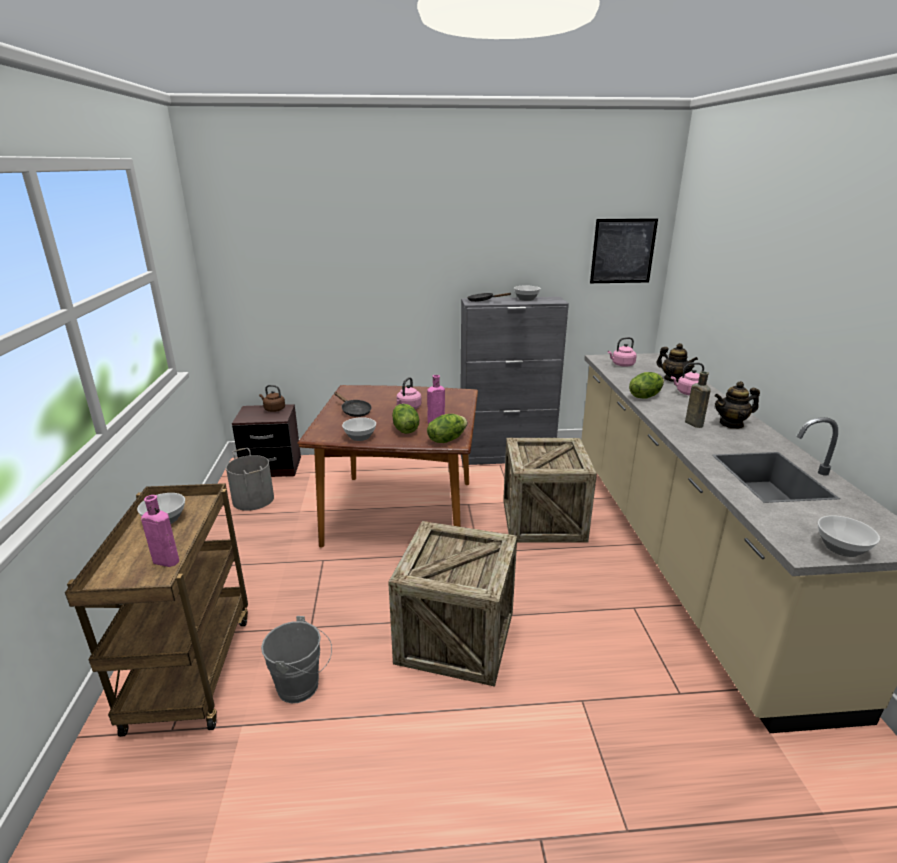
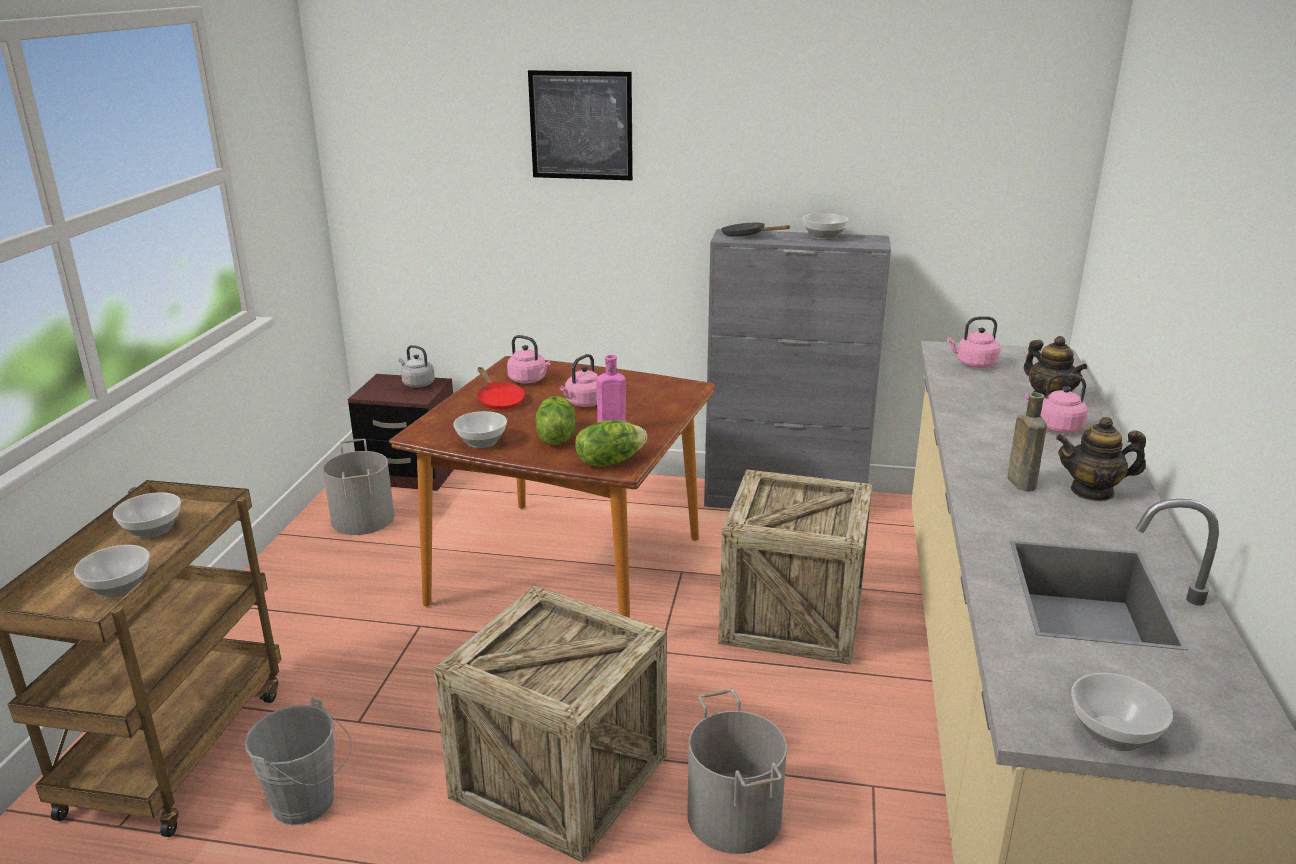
camera: 15 degrees right, 0 degrees up
pink bottle [141,495,179,567] -> bowl [74,545,150,597]
brown kettle [259,385,285,412] -> grey kettle [399,345,435,388]
black frying pan [334,392,372,417] -> red frying pan [477,367,525,410]
picture [590,218,658,283] -> picture moved to [528,70,633,180]
lettuce [629,372,664,399] -> none
none -> pink kettle [507,335,551,383]
none -> grey bucket [687,689,787,854]

